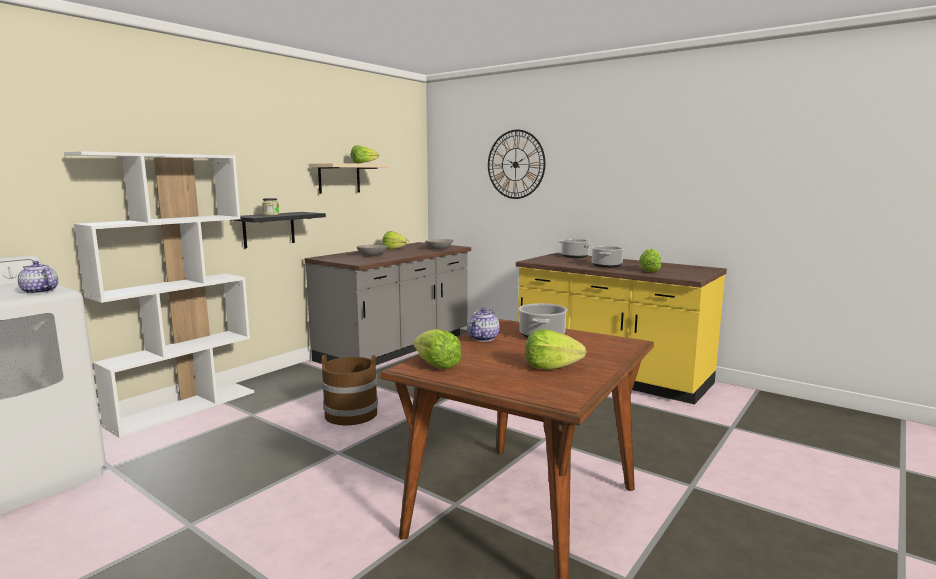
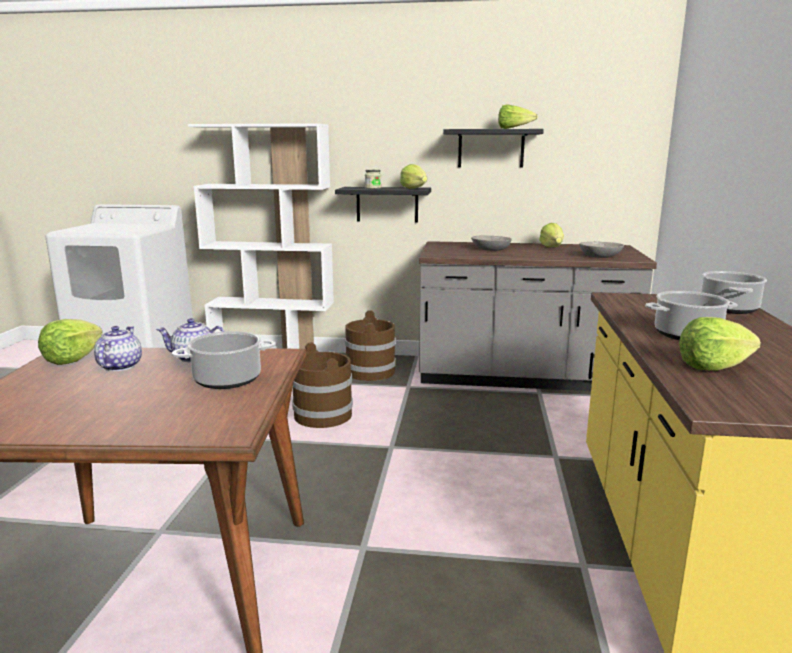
camera: 60 degrees right, 5 degrees up
teapot [18,261,58,294] -> teapot moved to [94,326,142,371]
beige shelf [309,163,390,194] -> black shelf [443,129,544,168]
wall clock [488,130,545,199] -> none
lettuce [525,329,587,370] -> lettuce moved to [400,164,427,189]
none -> brown bucket [345,310,396,381]

